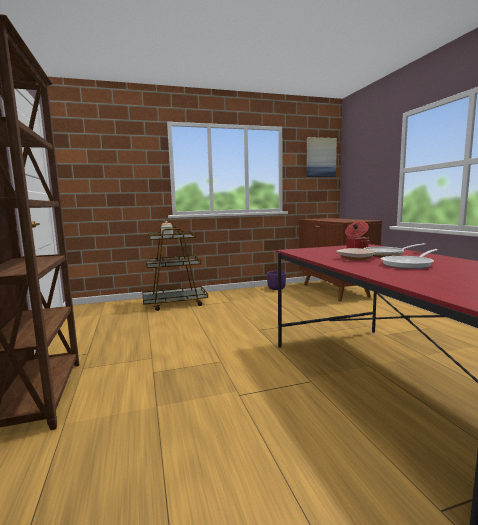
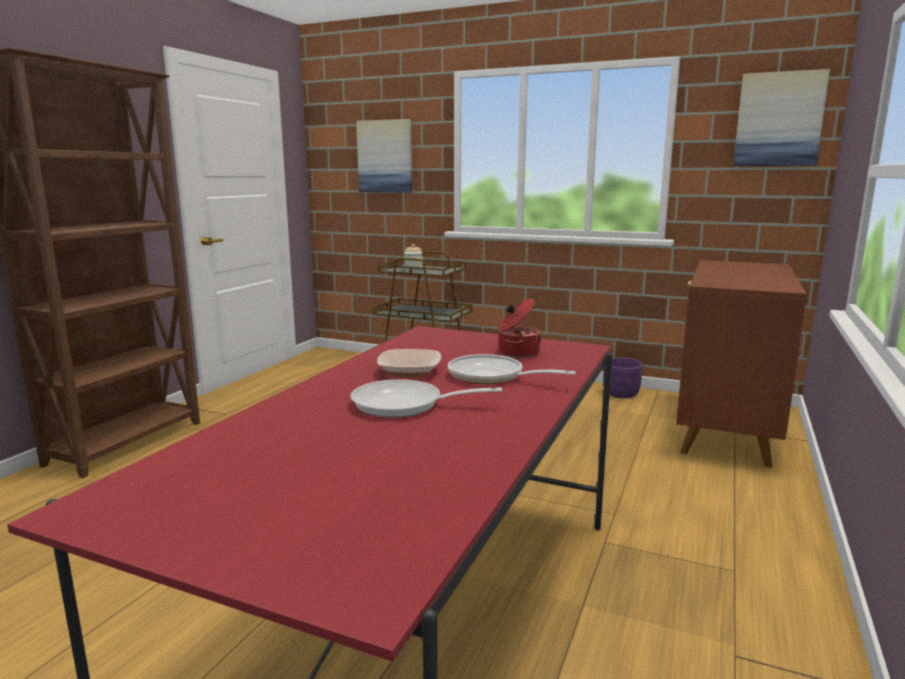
camera: 40 degrees right, 5 degrees up
none -> picture [356,119,412,193]

